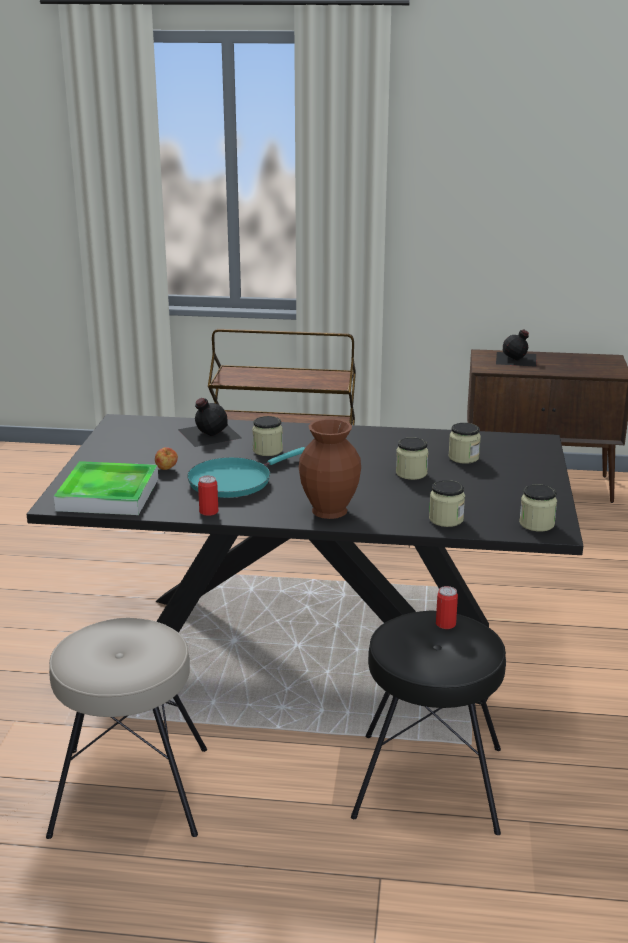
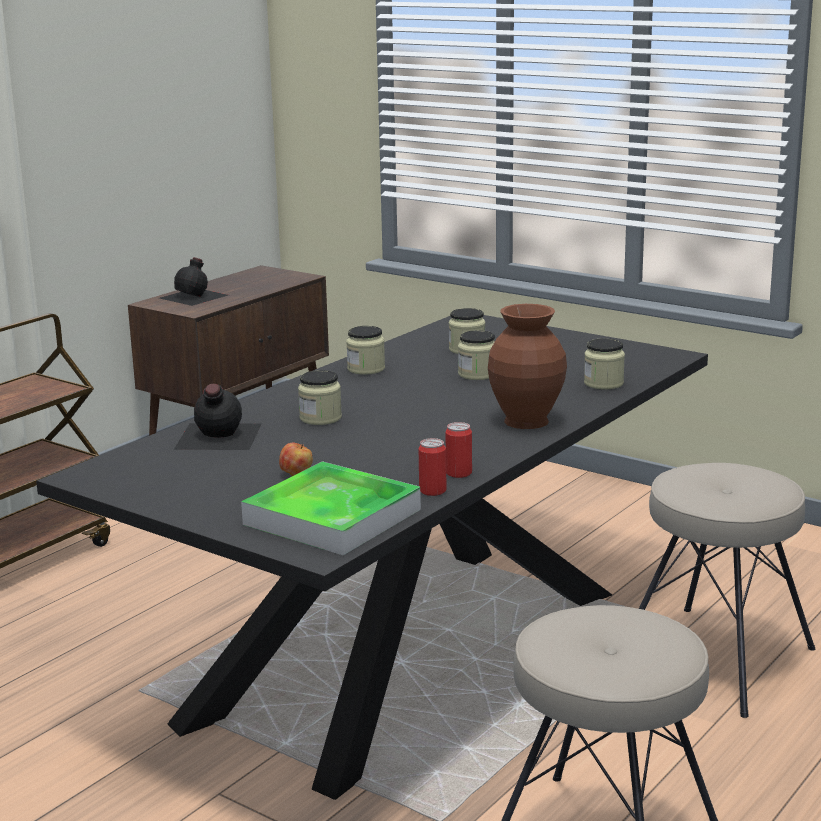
camera: 60 degrees left, 5 degrees down
turquoise frying pan [187,447,305,498] -> none
black stool [351,610,506,835] -> beige stool [639,463,816,718]
can [436,586,458,629] -> can moved to [419,438,447,496]
jar [519,484,557,532] -> jar moved to [346,326,385,375]

